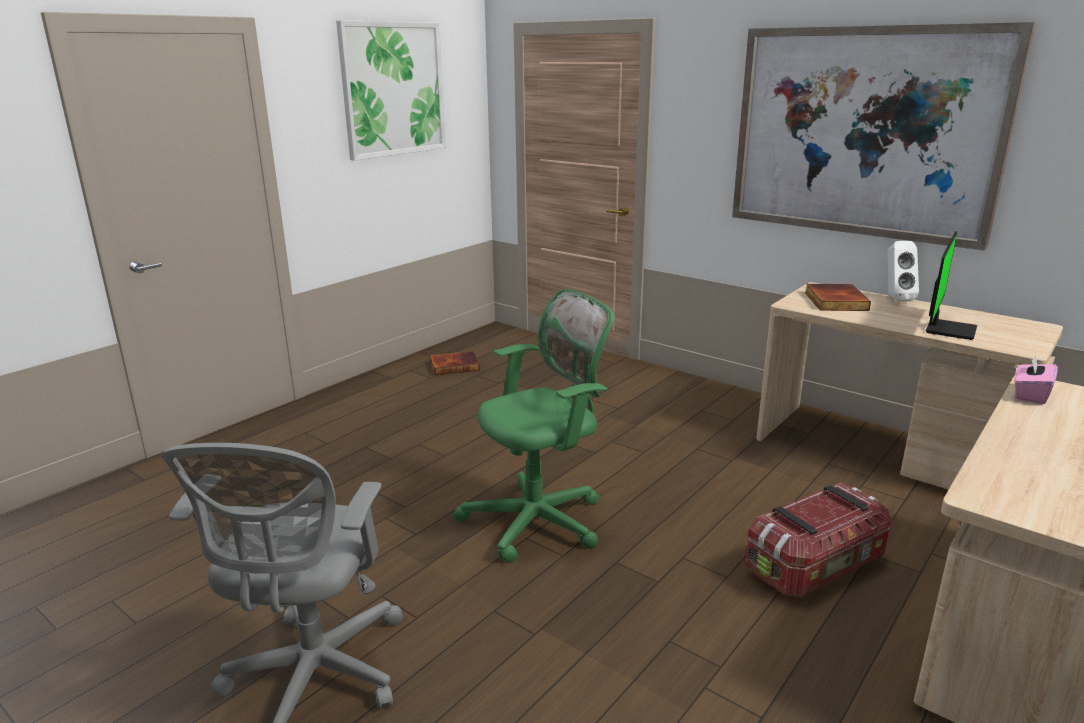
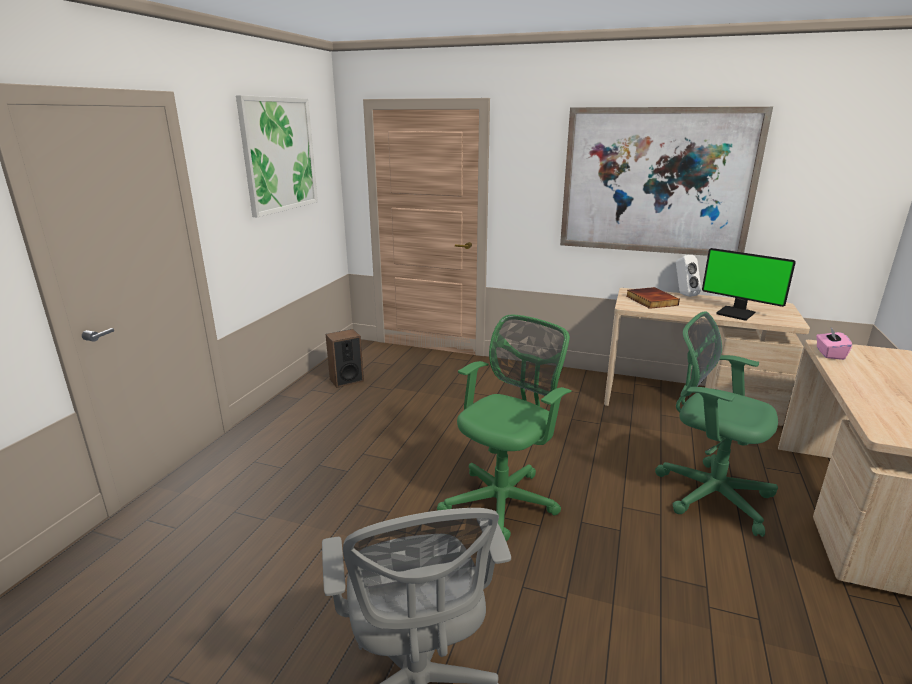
camera: 20 degrees left, 0 degrees up
book [430,351,480,375] -> speaker [326,329,364,388]
storage box [745,482,892,597] -> green office chair [655,311,778,537]
monitor [926,231,977,340] -> monitor turned 120 degrees clockwise [702,248,796,321]

